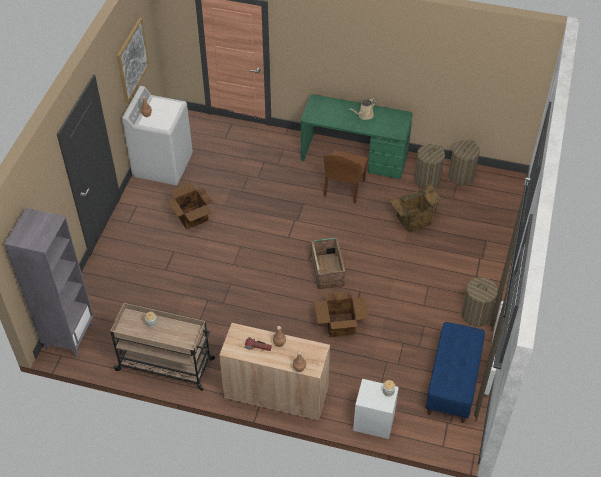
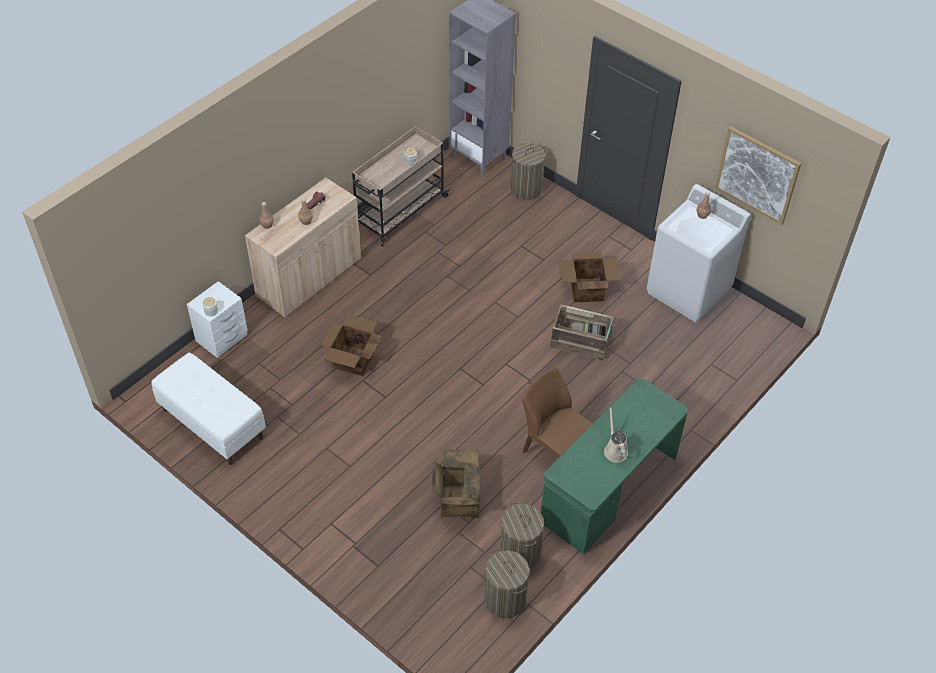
camera: 115 degrees right, 0 degrees up
crate [311,238,345,289] -> crate moved to [550,304,614,360]
blue bench [425,322,485,423] -> white bench [151,352,266,465]
laundry basket [462,277,498,327] -> laundry basket moved to [510,143,547,200]

